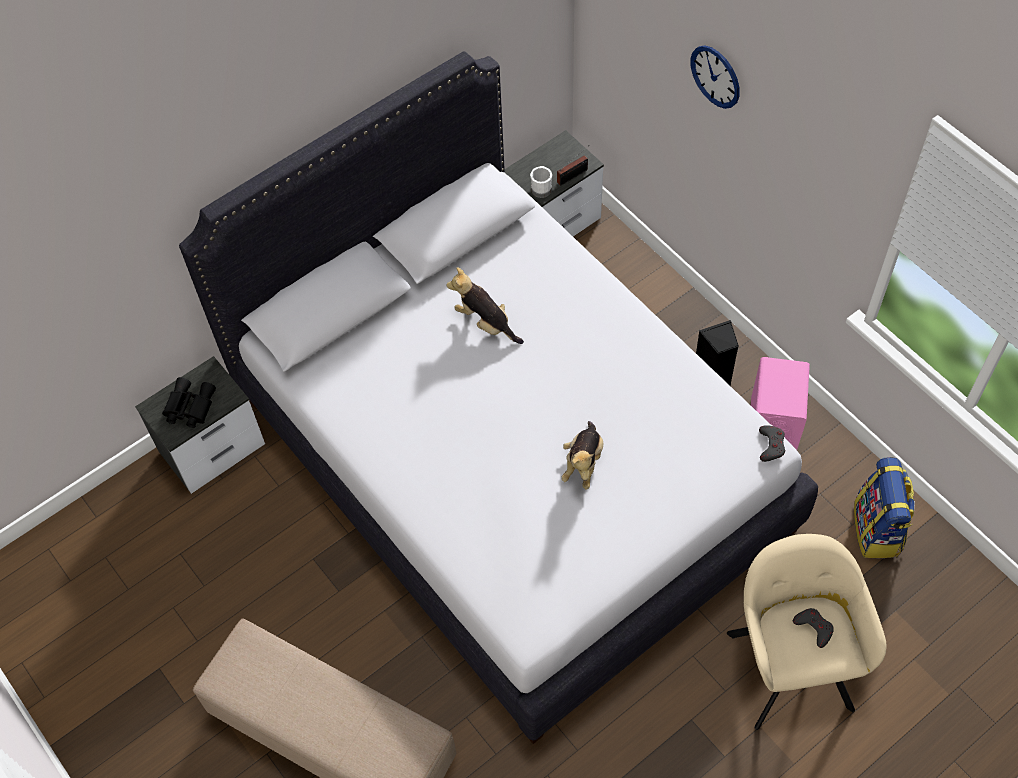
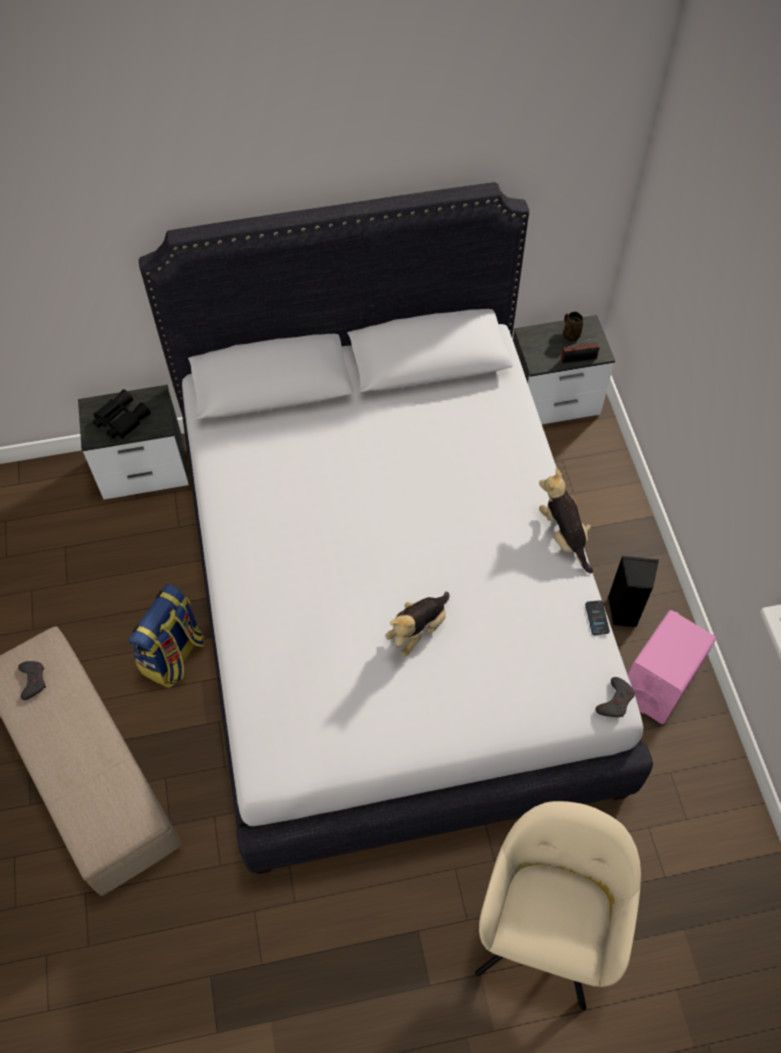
camera: 25 degrees right, 0 degrees up
plush toy [446,267,524,344] -> plush toy moved to [539,468,593,574]
white mug [530,166,552,198] -> none
wall clock [690,45,740,109] -> none
grey game controller [793,608,834,648] -> grey game controller moved to [18,661,46,700]
backpack [854,457,915,558] -> backpack moved to [128,584,204,688]
none -> brown mug [563,312,583,341]
none -> phone [585,600,610,635]

